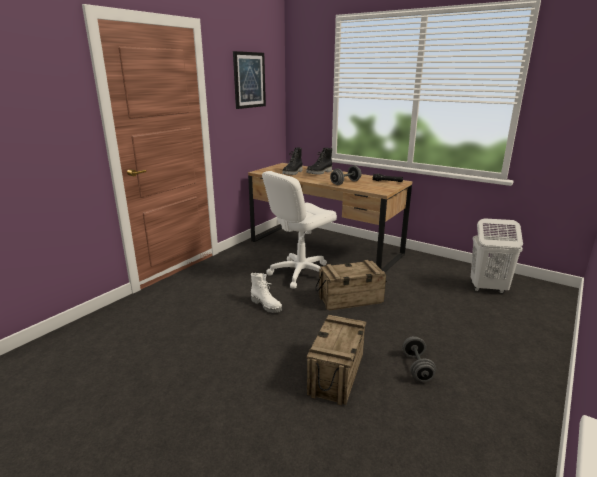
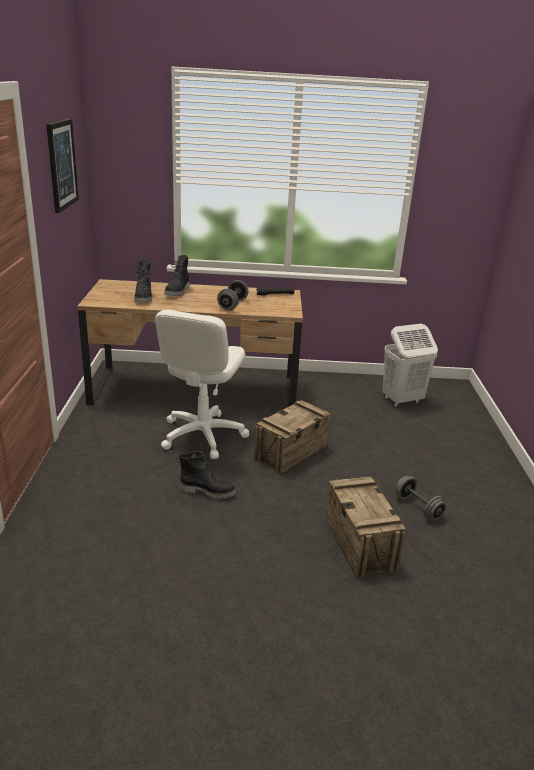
camera: 35 degrees left, 5 degrees up
white boot [251,273,282,313] -> black boot [179,451,236,499]

